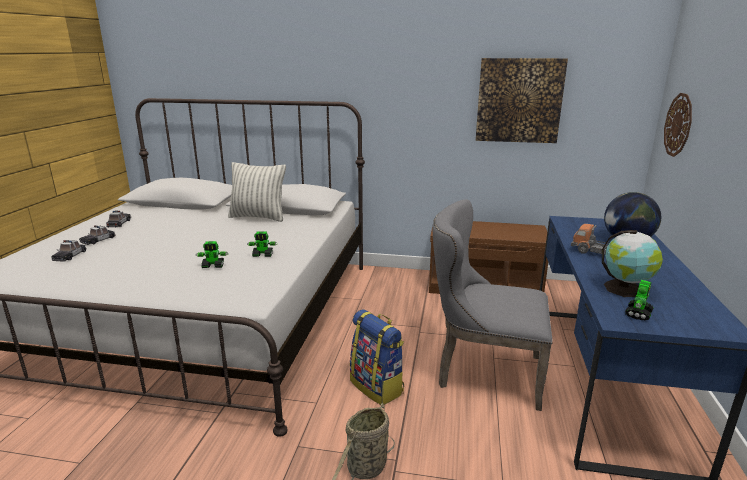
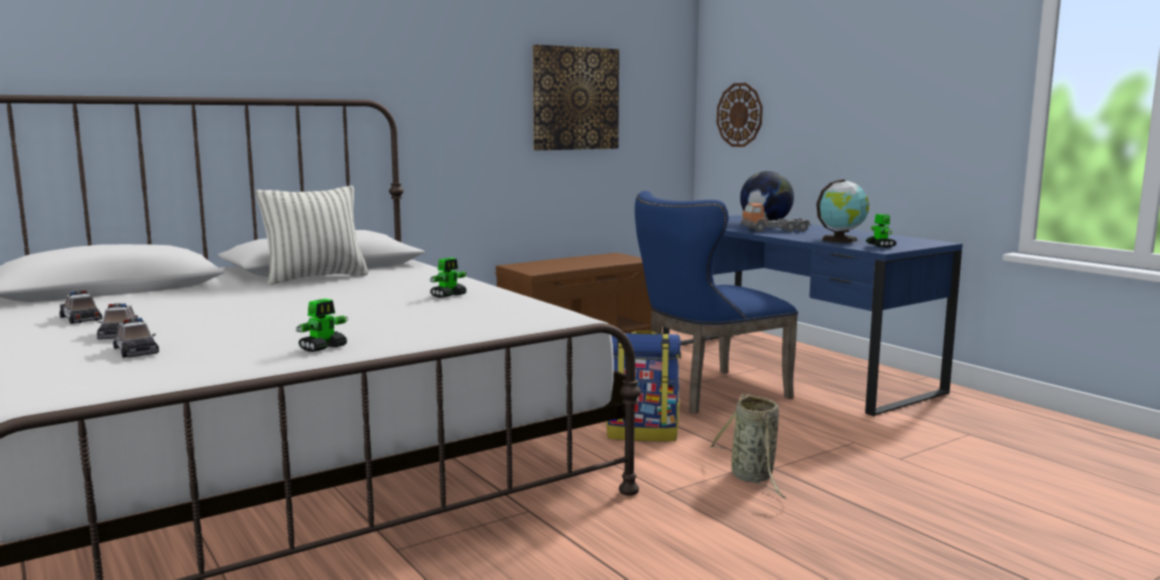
camera: 45 degrees left, 10 degrees down
toy robot [196,241,228,268] -> toy robot moved to [296,299,348,352]
grey chair [432,199,553,411] -> blue chair [635,191,798,414]

